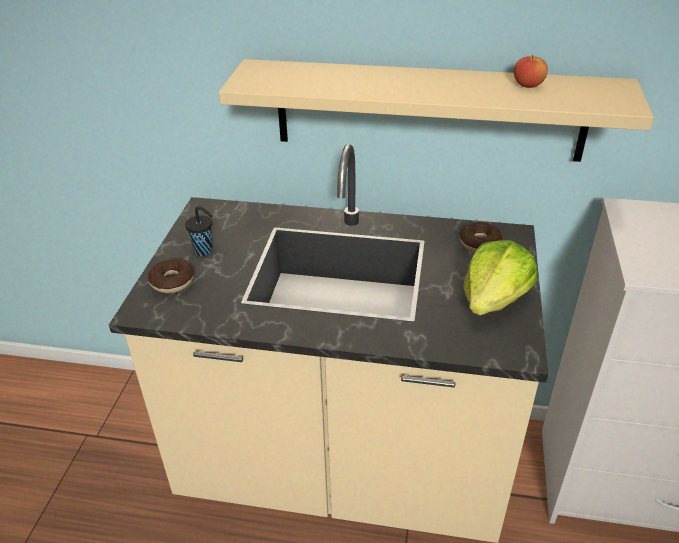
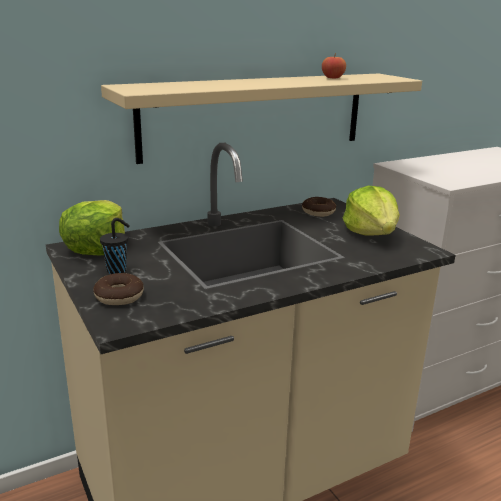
camera: 40 degrees left, 15 degrees down
none -> lettuce [59,200,125,255]

